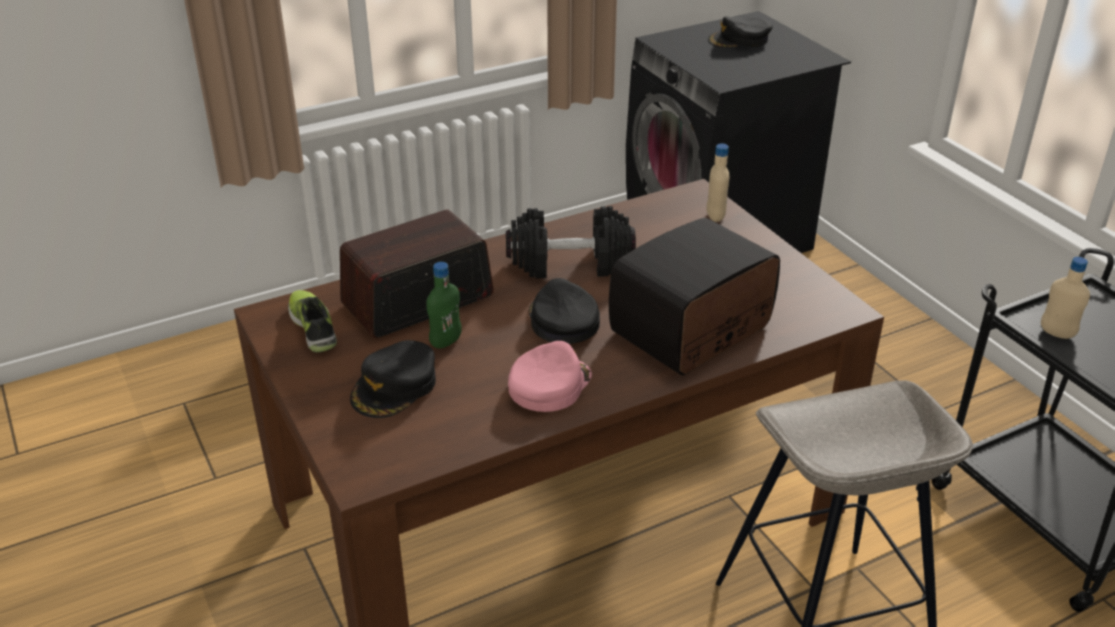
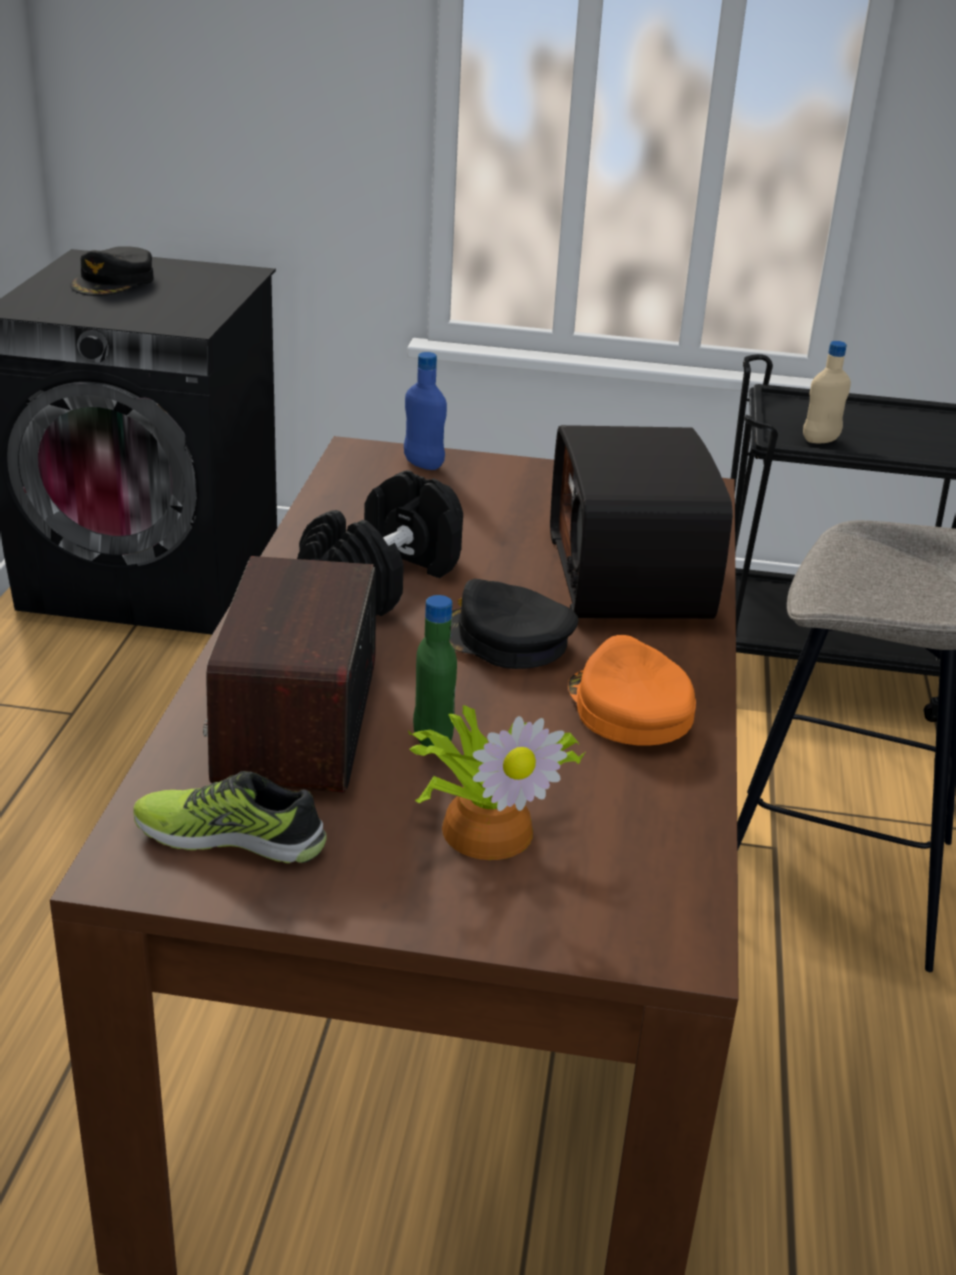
camera: 55 degrees left, 5 degrees down
black cap [350,340,436,418] -> potted plant [408,705,585,860]
pink cap [508,341,592,412] -> orange cap [568,635,696,746]
beige bottle [707,143,729,222] -> blue bottle [404,352,447,470]

